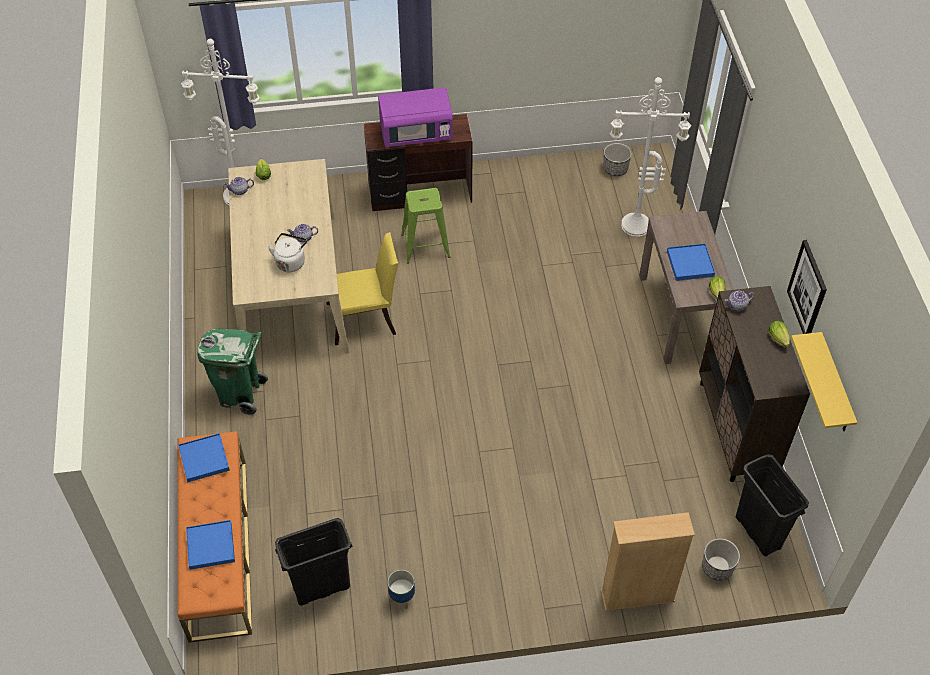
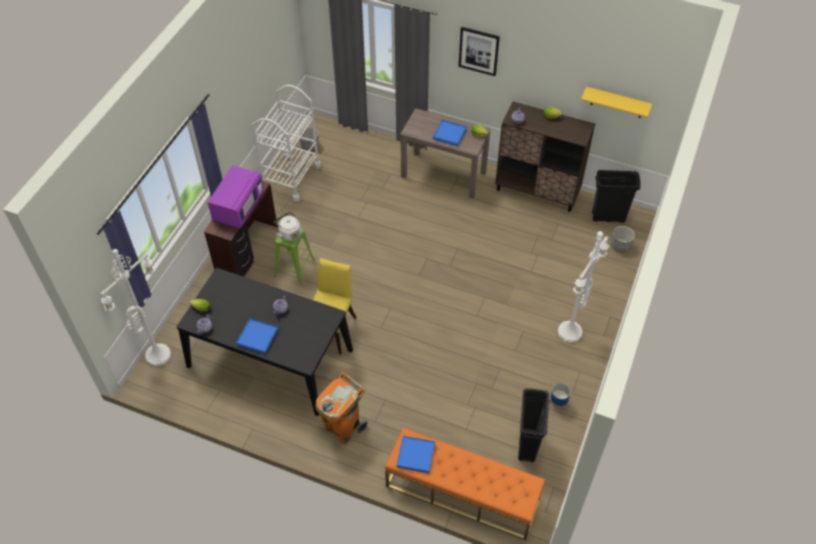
camera: 60 degrees left, 0 degrees up
blue tray [186,520,235,570] -> blue tray moved to [236,318,278,354]
green trash can [197,329,268,416] -> orange trash can [315,371,368,444]
beige dining table [228,159,349,354] -> black dining table [176,268,353,416]
white kettle [268,233,307,272] -> white kettle moved to [274,212,301,241]
beige bookcase [601,512,695,611] -> none
white floor lamp [609,77,692,237] -> white floor lamp moved to [558,231,609,342]
picture [787,240,827,334] -> picture moved to [459,27,500,76]
none -> white cart [252,85,321,202]

